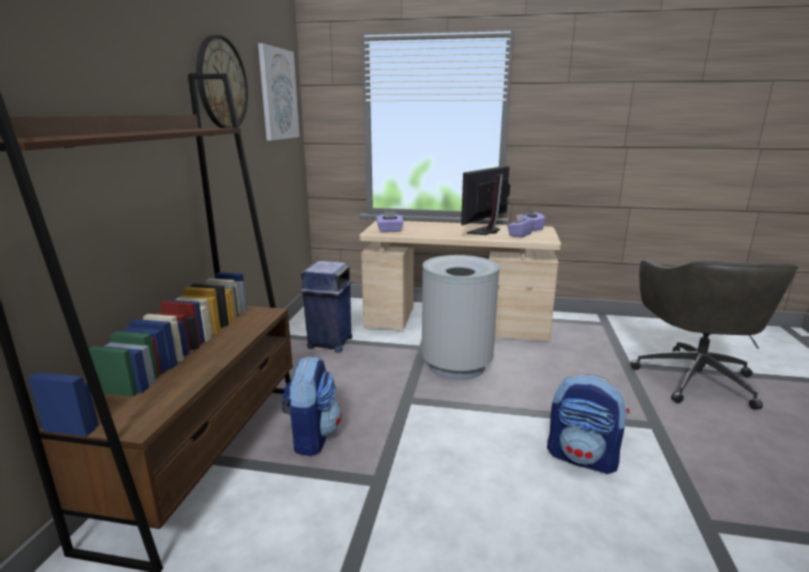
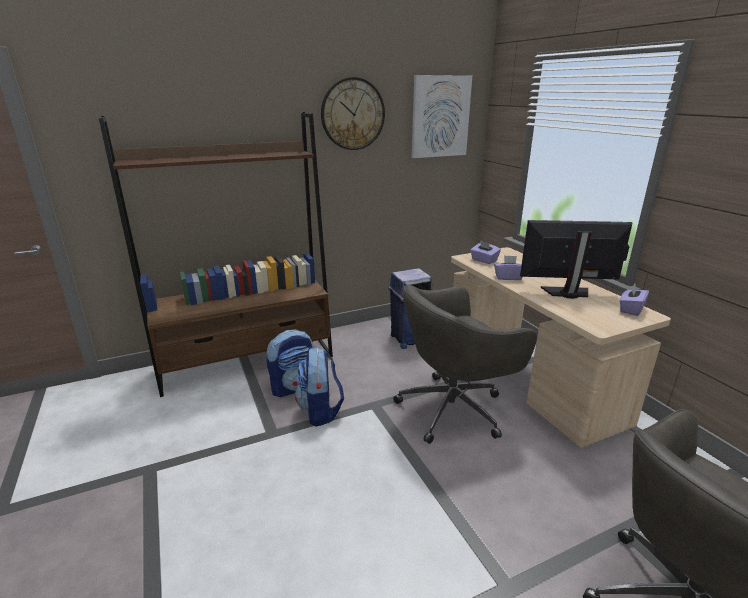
camera: 55 degrees right, 5 degrees up
grey trash can [422,255,499,380] -> grey office chair [393,285,537,444]
purple tissue box [507,214,535,238] -> purple tissue box moved to [494,255,522,280]
backpack [547,374,630,474] -> backpack moved to [295,347,344,426]

